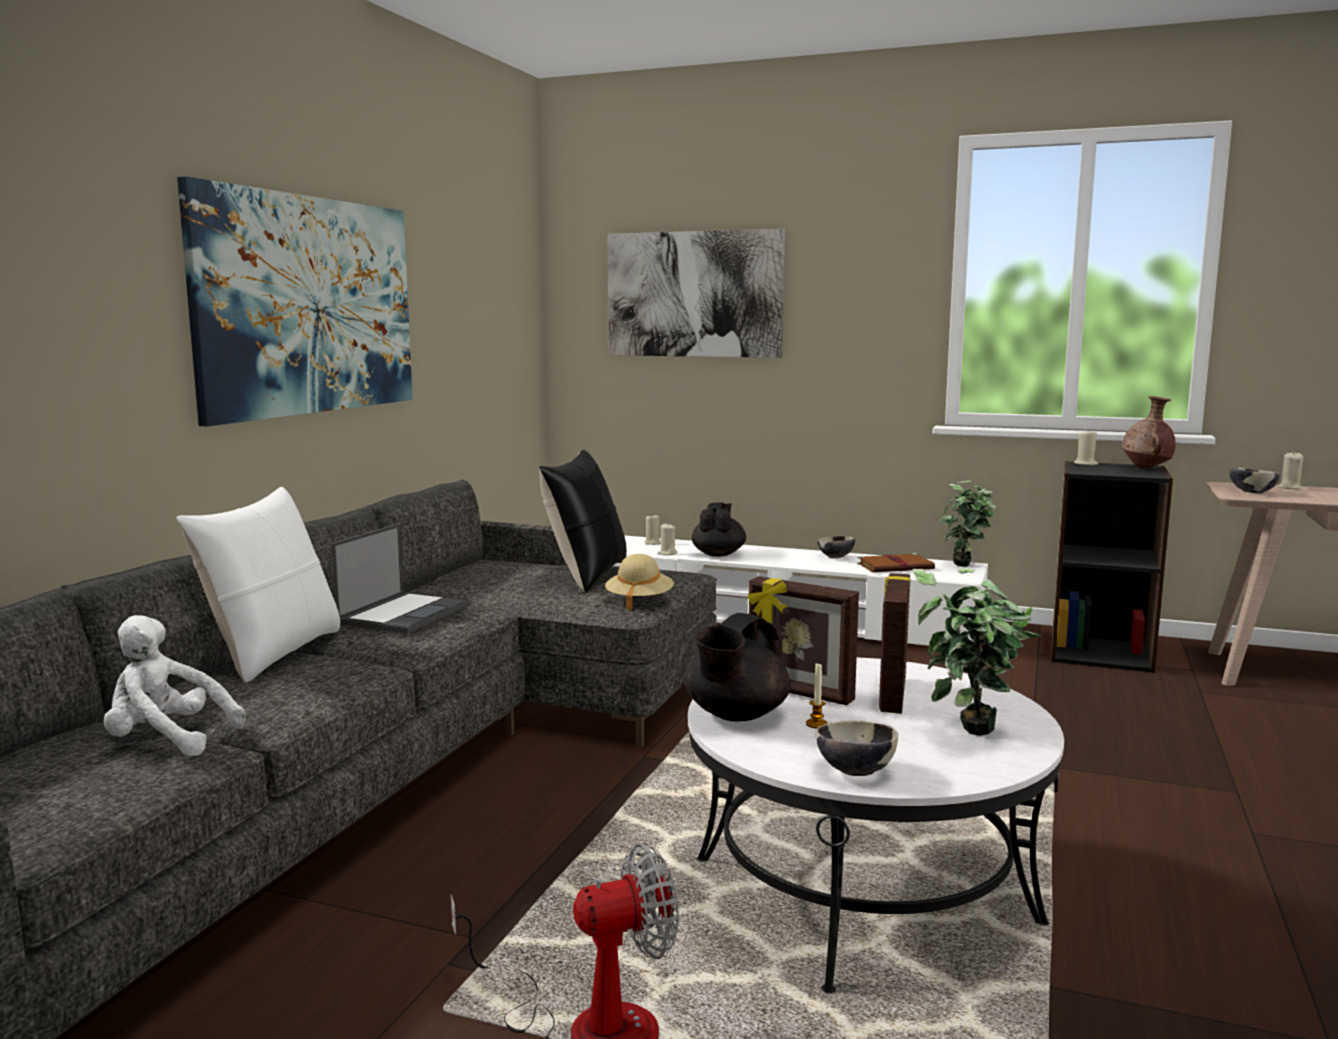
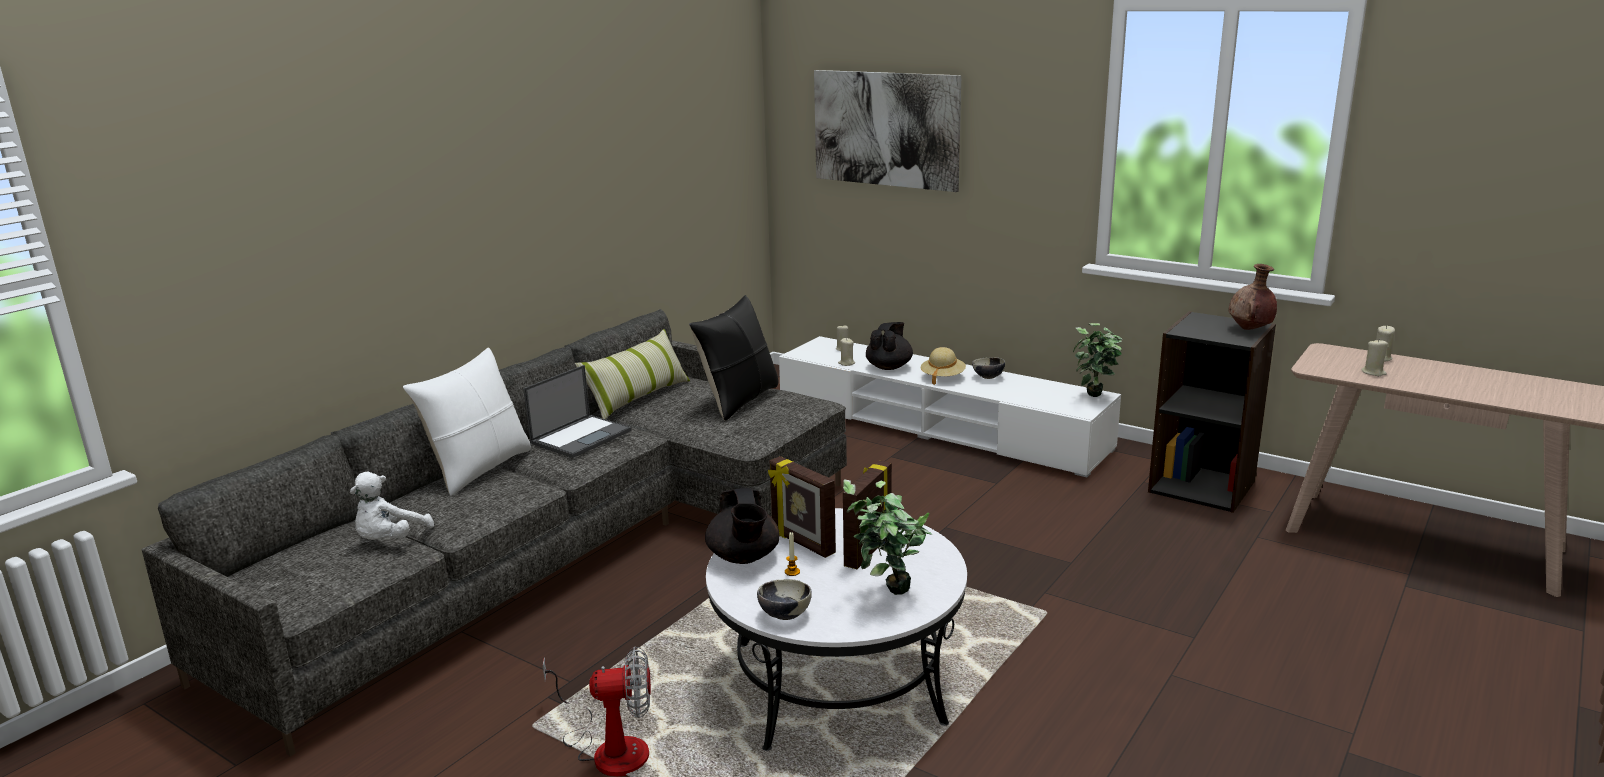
camera: 15 degrees right, 10 degrees up
white plush toy [104,615,245,757] -> white plush toy turned 90 degrees counterclockwise [350,471,434,540]
picture [177,176,413,426] -> none
beige hat [605,554,674,611] -> beige hat moved to [921,347,966,385]
black teapot [684,613,791,722] -> black teapot turned 60 degrees counterclockwise [705,488,780,564]
brown book [857,553,935,572] -> none
beige candle [1074,429,1098,465] -> beige candle moved to [1361,340,1388,376]
bowl [1230,467,1280,494] -> none
none -> pillow [575,329,690,419]

